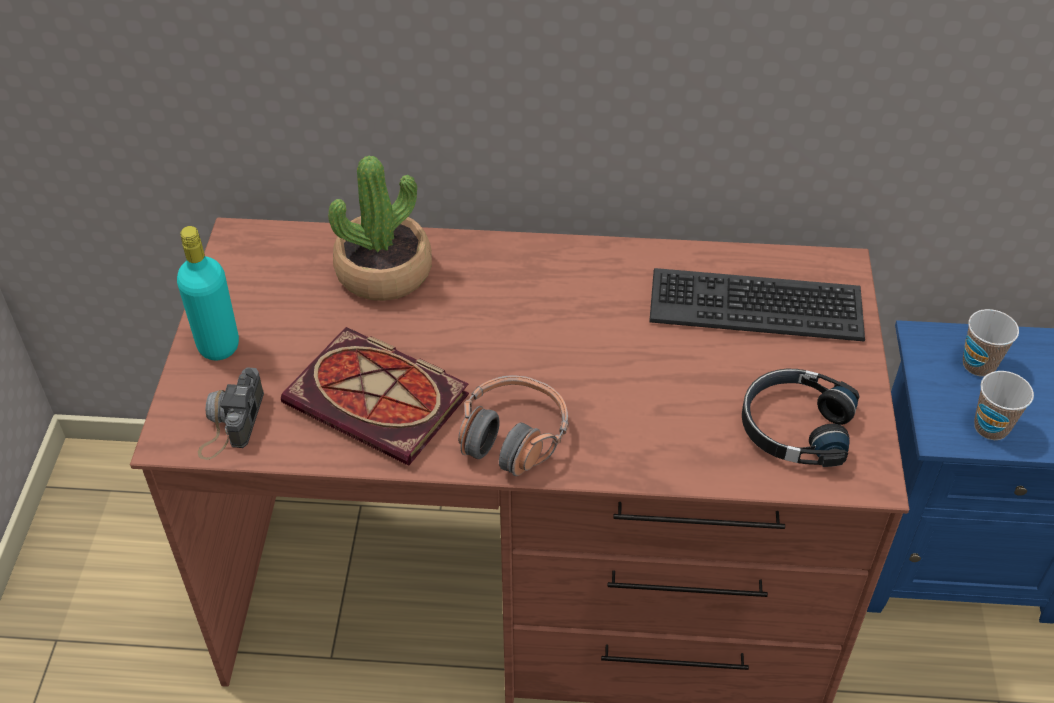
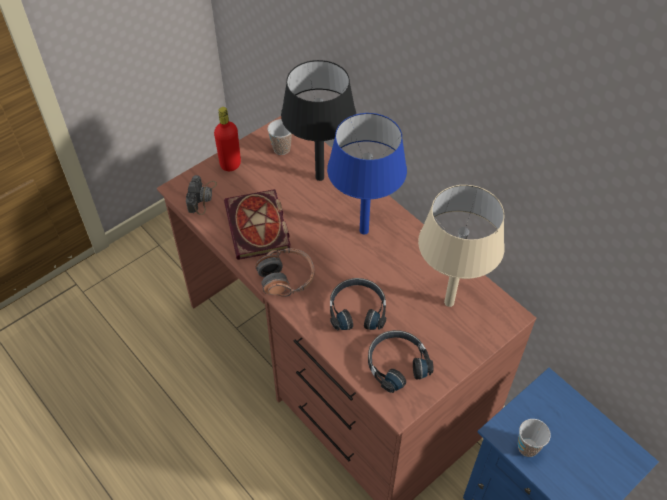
camera: 45 degrees right, 5 degrees up
turquoise bottle [177,226,239,360] -> red bottle [214,107,241,171]
camera [198,367,264,460] -> camera turned 135 degrees clockwise [186,175,217,215]
potted plant [328,155,432,301] -> black table lamp [281,60,356,181]
keyboard [649,268,865,341] -> beige table lamp [418,185,505,307]
cup [963,309,1019,377] -> cup moved to [267,119,292,155]
none -> blue table lamp [327,113,407,235]
none -> black headphones [330,278,387,330]

